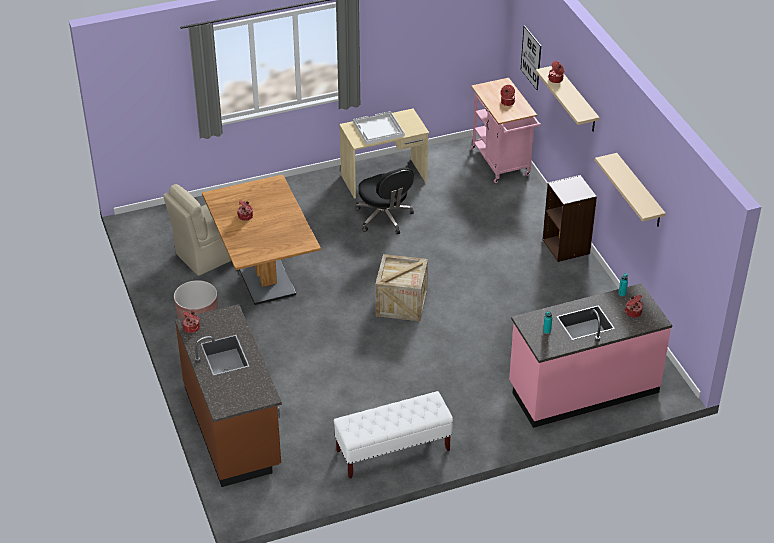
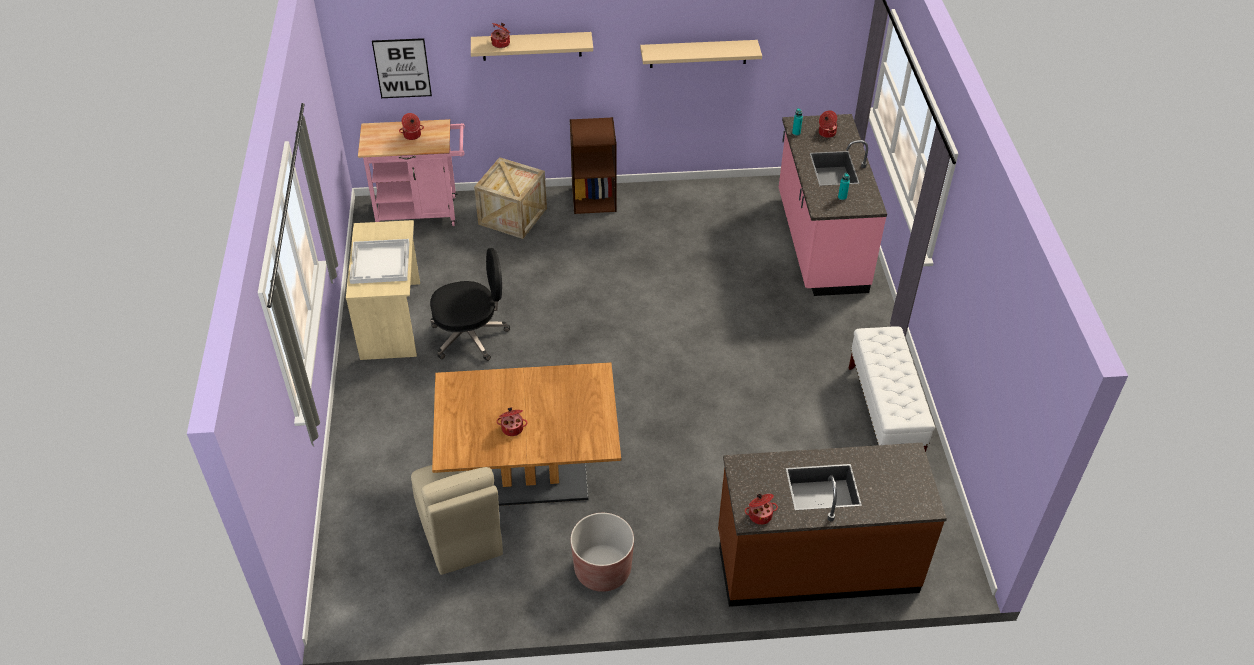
camera: 75 degrees left, 5 degrees up
crate [375,254,428,321] -> crate moved to [474,157,547,239]

